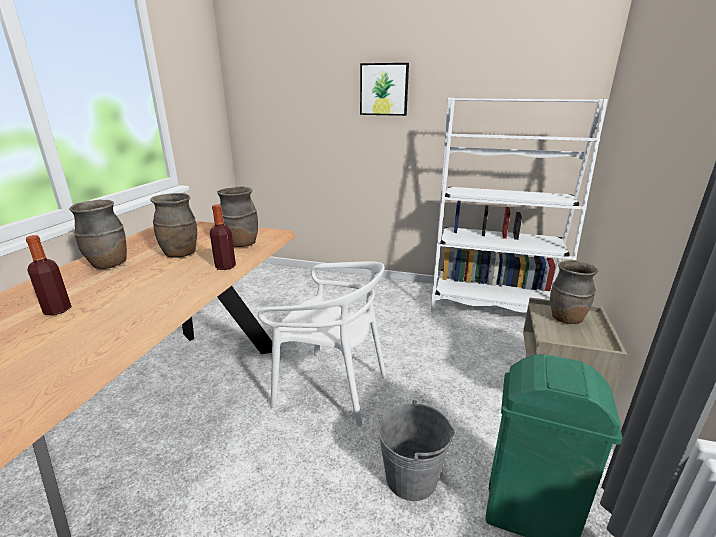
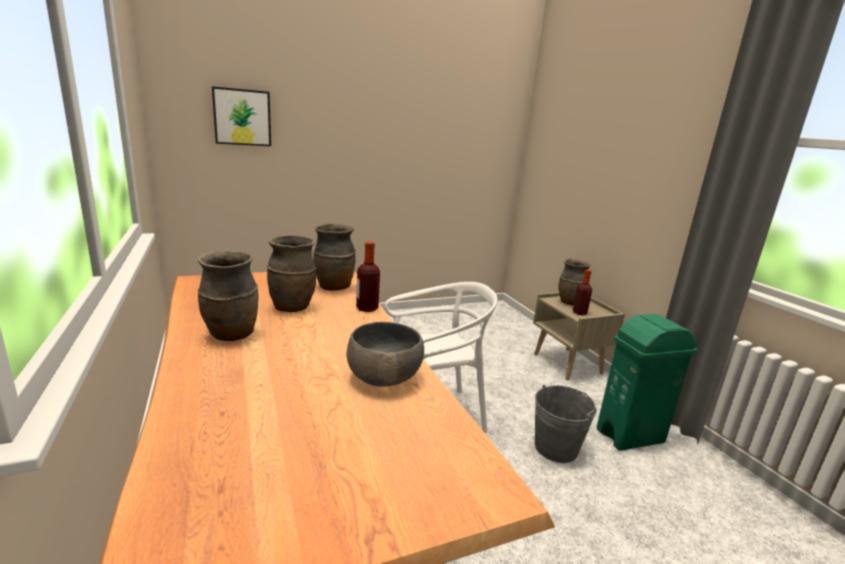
camera: 40 degrees left, 5 degrees down
bottle [26,235,71,315] -> bottle moved to [573,269,592,315]
picture [360,63,409,116] -> picture moved to [212,86,271,146]
white bookcase [431,98,607,313] -> none
none -> grey bowl [346,322,424,387]

